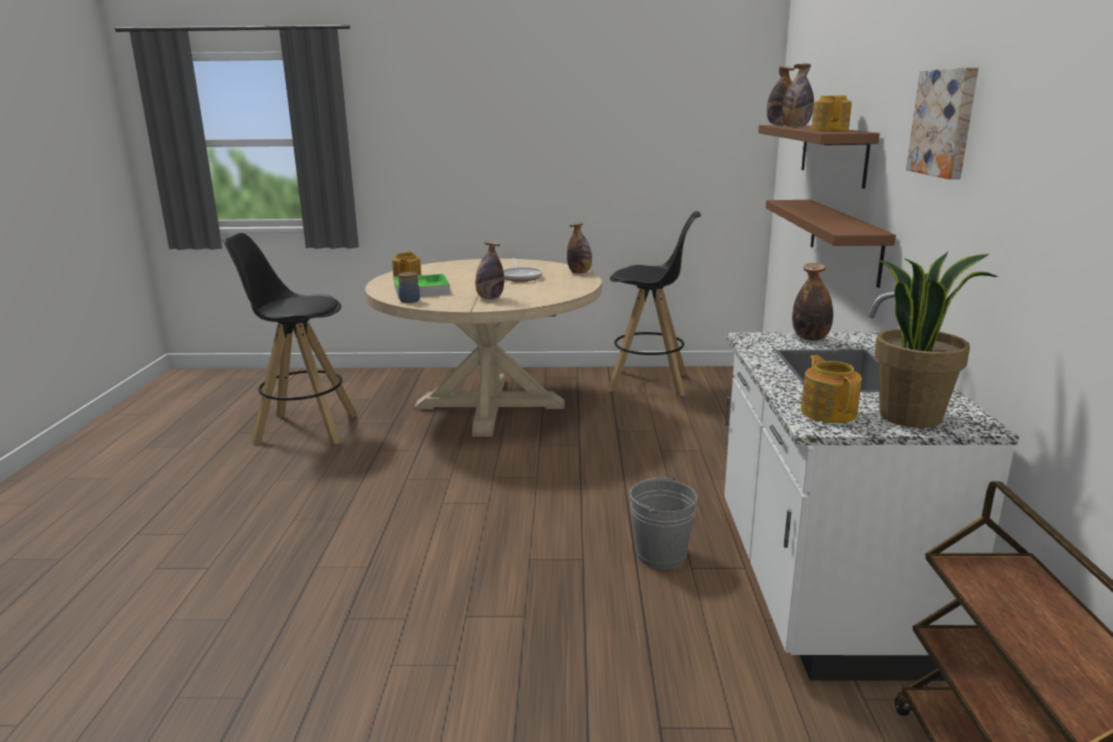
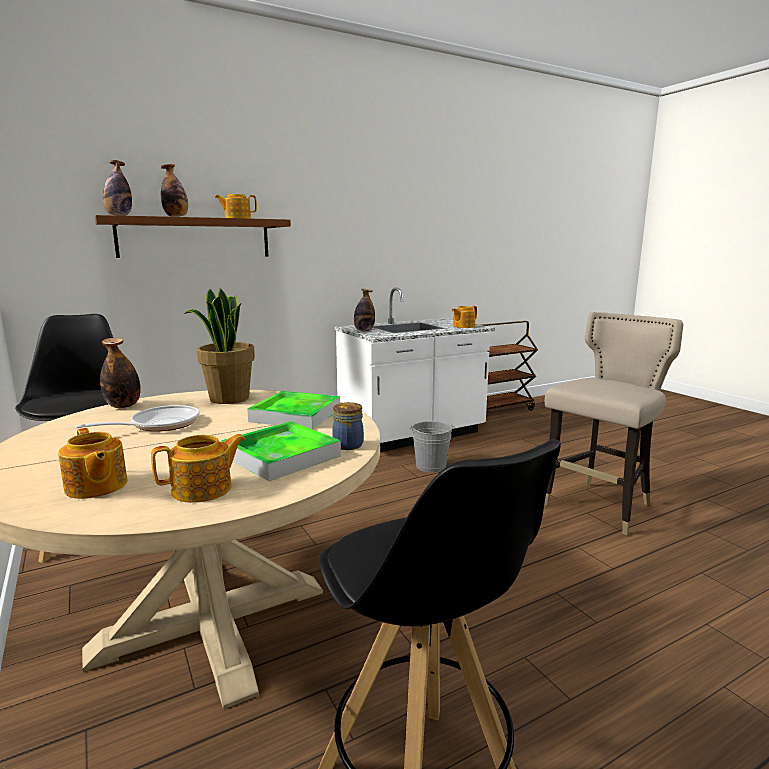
camera: 120 degrees left, 5 degrees down
bottle [475,242,504,299] -> tray [247,391,340,429]
brown shelf [766,200,896,288] -> none
potted plant [874,252,998,428] -> potted plant moved to [184,288,255,404]
picture [906,67,979,179] -> none
none -> teapot [58,428,127,499]
none -> beige stool [544,312,684,535]

